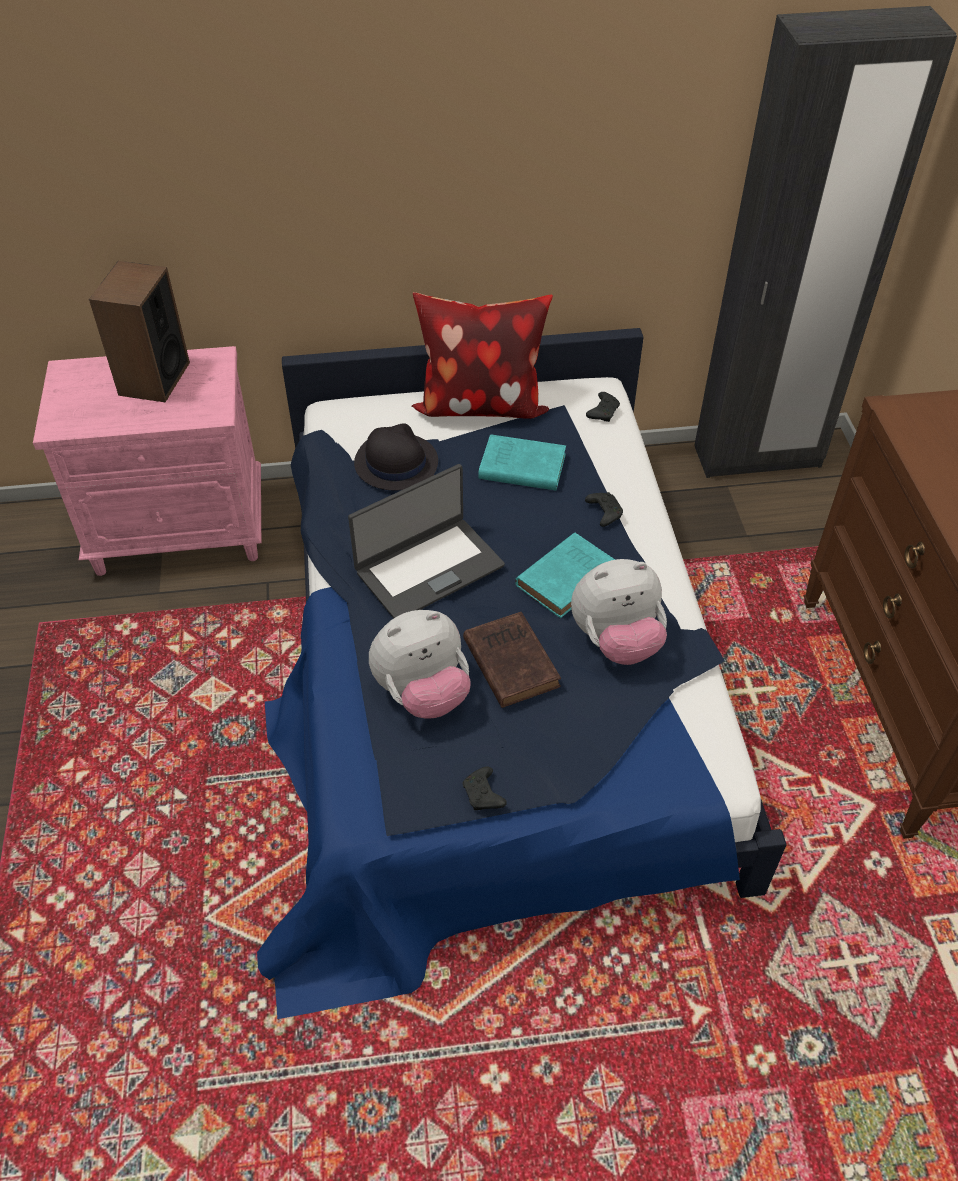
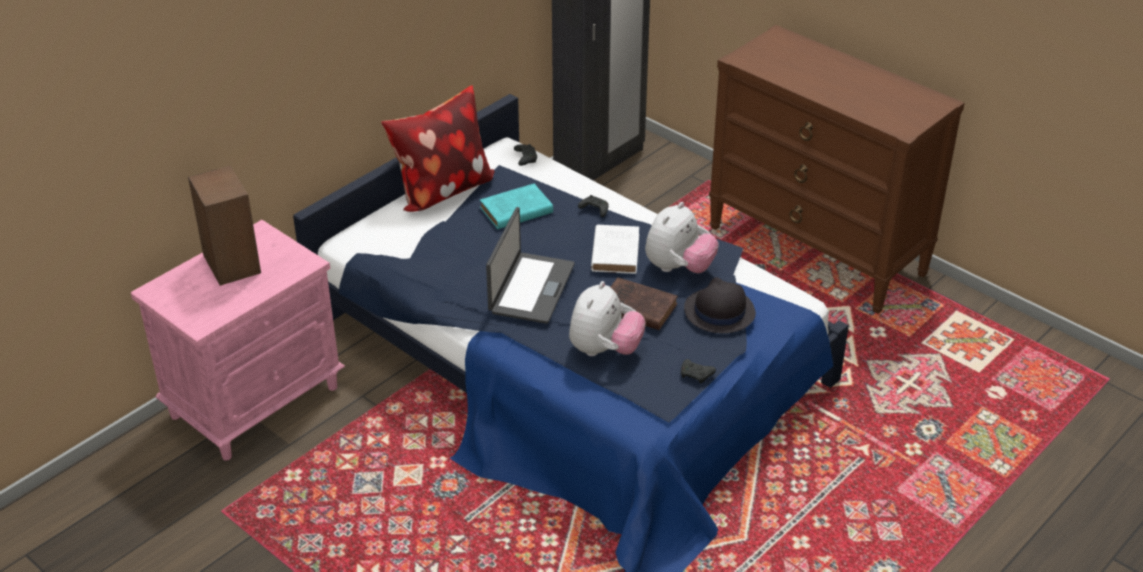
camera: 40 degrees left, 10 degrees down
black hat [354,423,438,490] -> black hat moved to [684,277,756,333]
turquoise book [515,533,615,618] -> white book [591,225,639,274]

